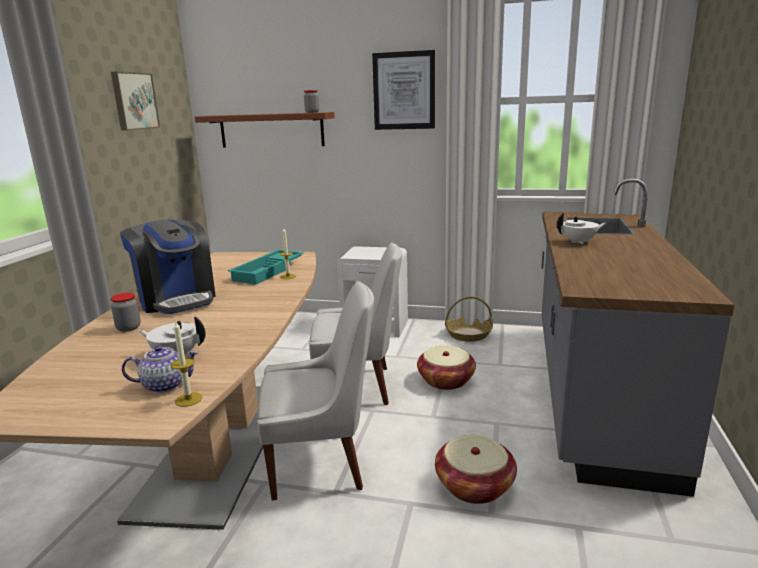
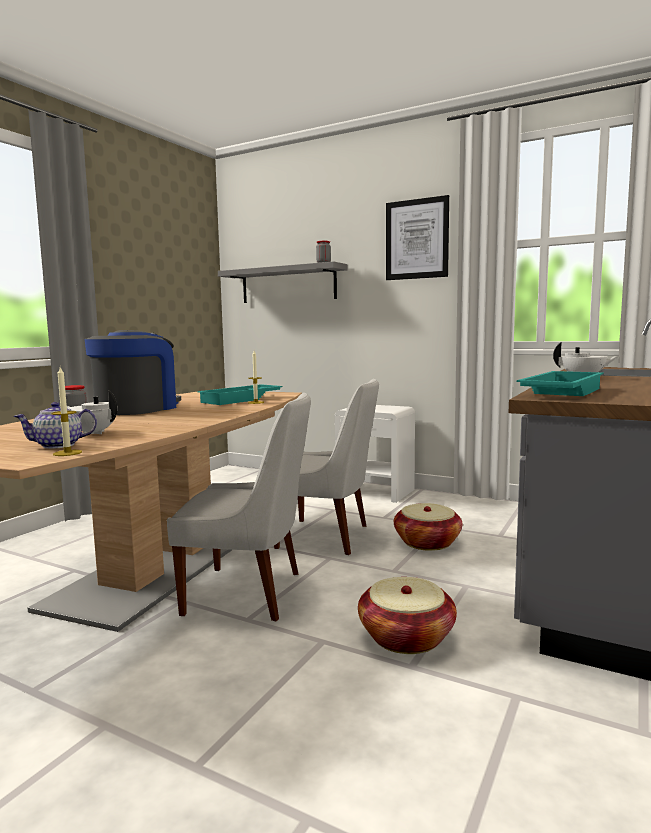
camera: 15 degrees right, 10 degrees down
picture [111,71,160,131] -> none
coffee machine [120,220,216,314] -> coffee machine turned 135 degrees counterclockwise [85,330,181,415]
teapot [122,345,199,393] -> teapot turned 150 degrees clockwise [14,402,97,449]
brown shelf [195,112,335,148] -> grey shelf [218,261,348,303]
basket [445,296,493,342] -> none
none -> turquoise tray [517,371,604,396]

